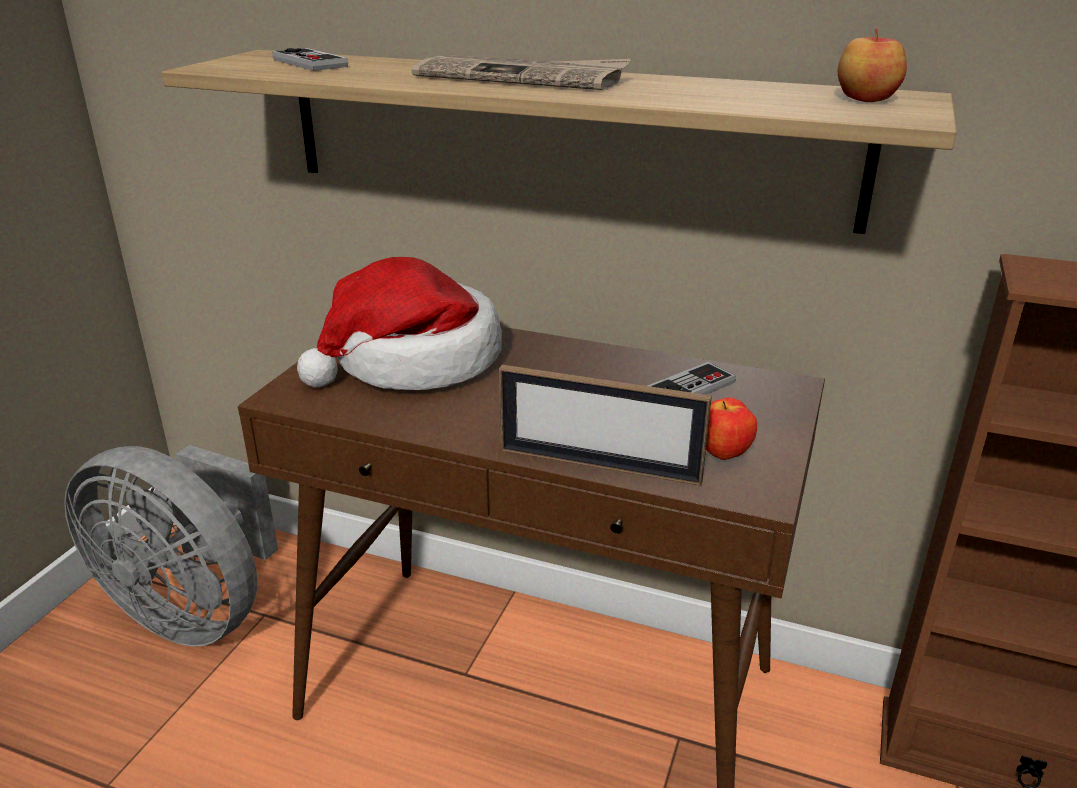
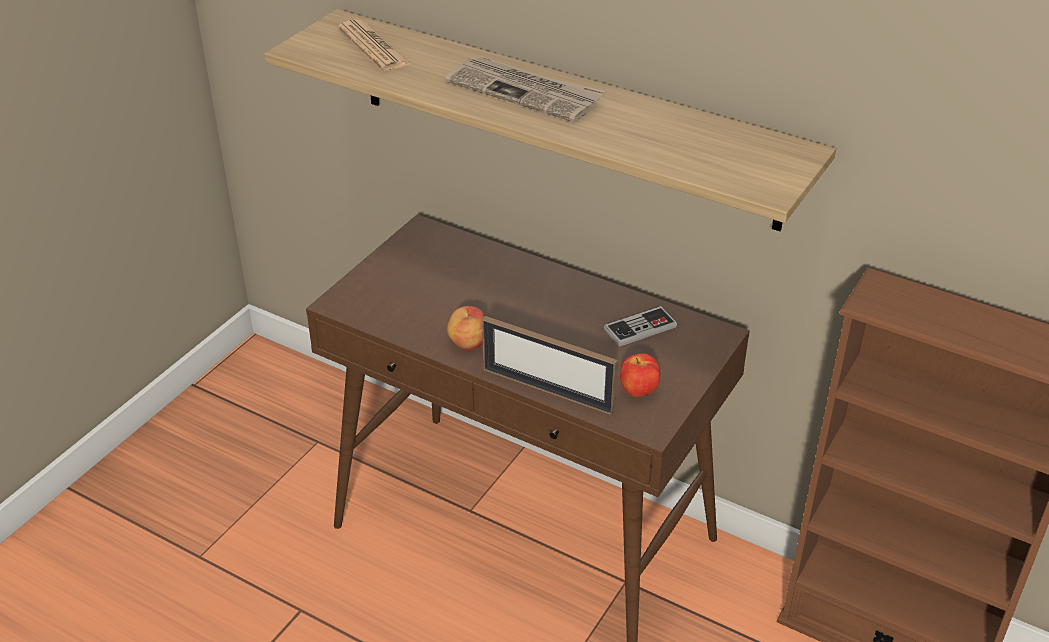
camera: 10 degrees right, 10 degrees up
grey fan [64,445,278,646] -> none
game controller [272,48,348,71] -> newspaper [338,19,411,71]
hat [297,257,502,390] -> none
apple [838,28,907,102] -> apple moved to [447,306,485,351]

